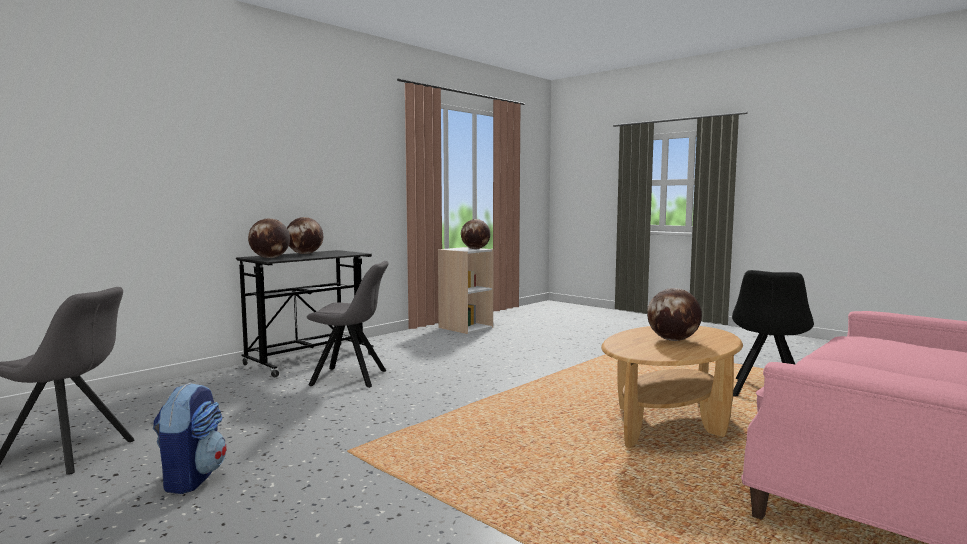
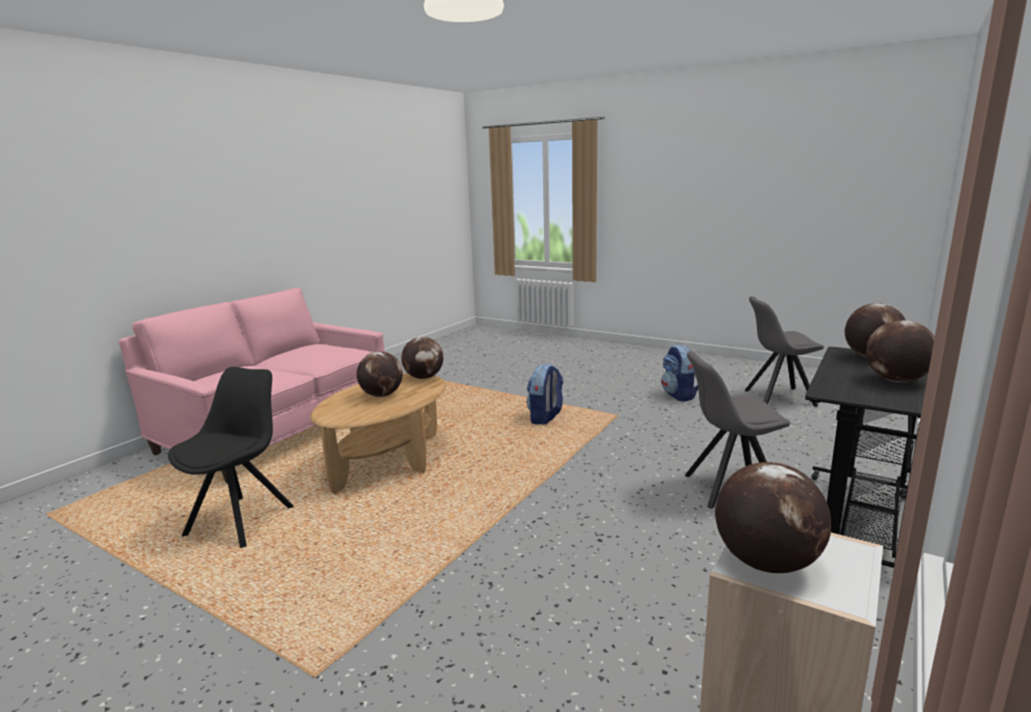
camera: 170 degrees right, 10 degrees up
none -> globe [401,337,443,379]
none -> backpack [527,363,563,425]

